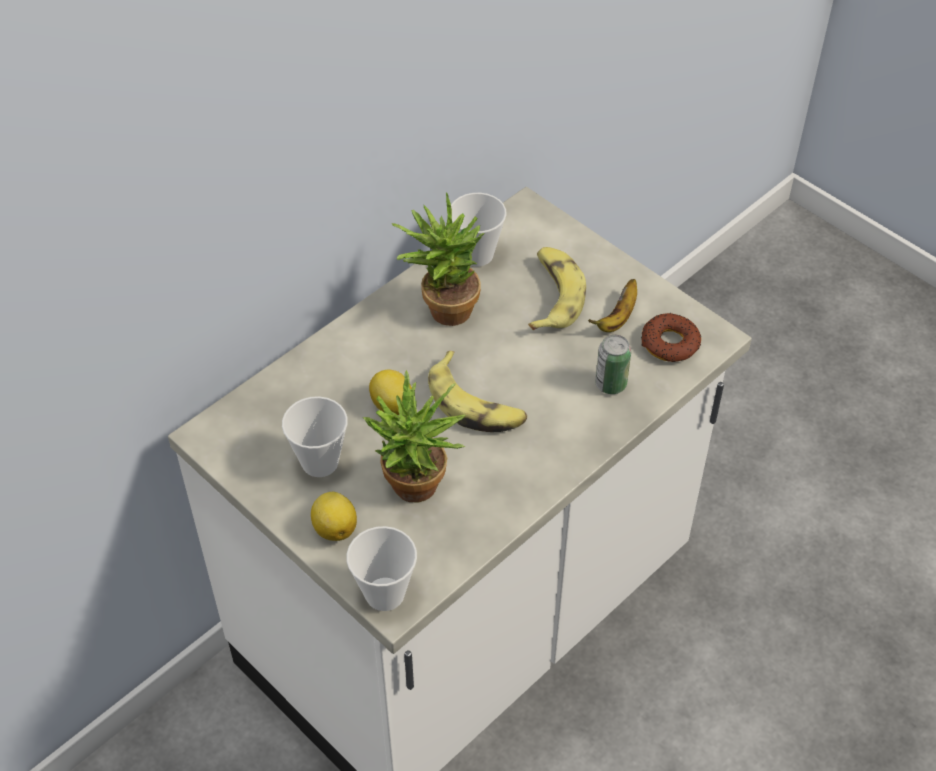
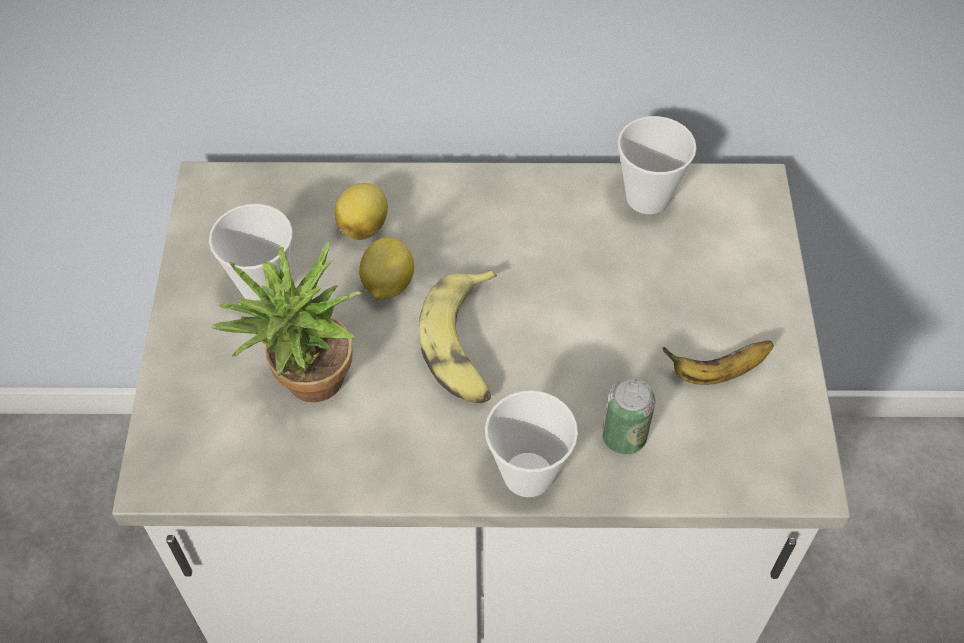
camera: 45 degrees right, 5 degrees up
lemon [311,492,357,541] -> lemon moved to [334,183,388,240]
cup [346,526,417,611] -> cup moved to [485,390,578,497]
potted plant [392,192,485,326] -> none
banana [528,247,586,330] -> none
donut [641,313,701,362] -> none

